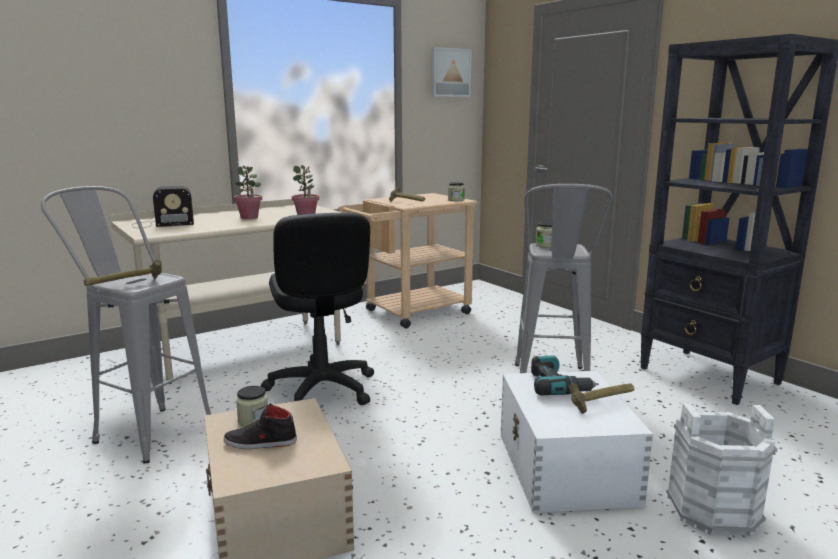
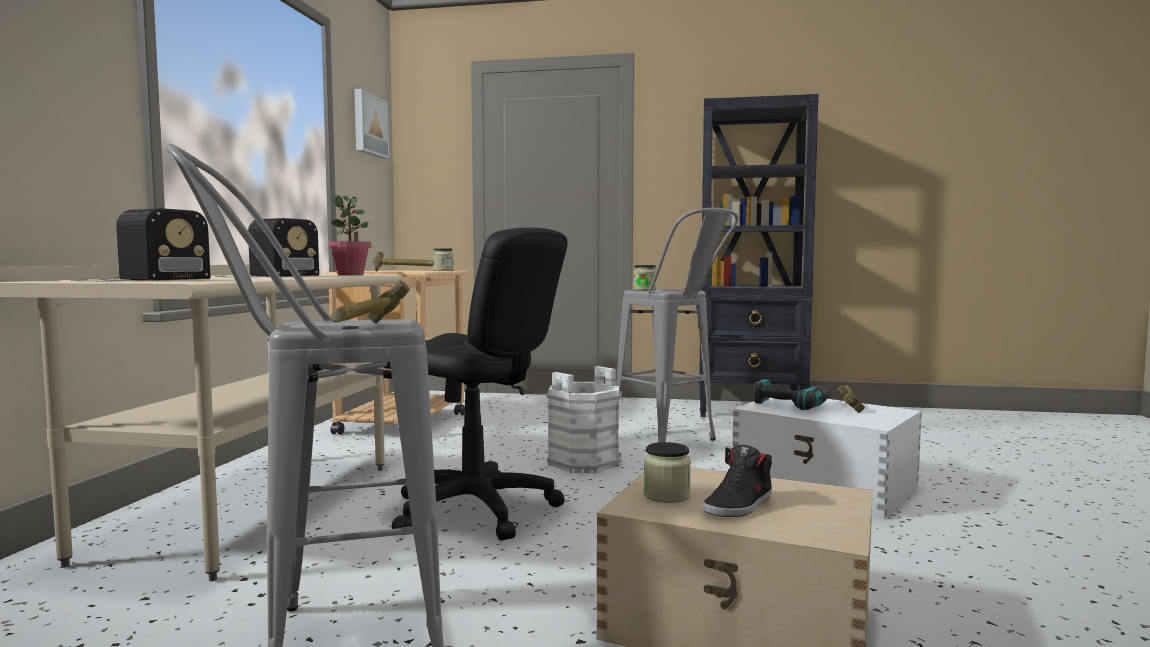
camera: 45 degrees left, 10 degrees down
potted plant [234,165,262,219] -> radio [215,218,319,277]
white bucket [666,403,777,536] -> white bucket moved to [547,366,622,474]

